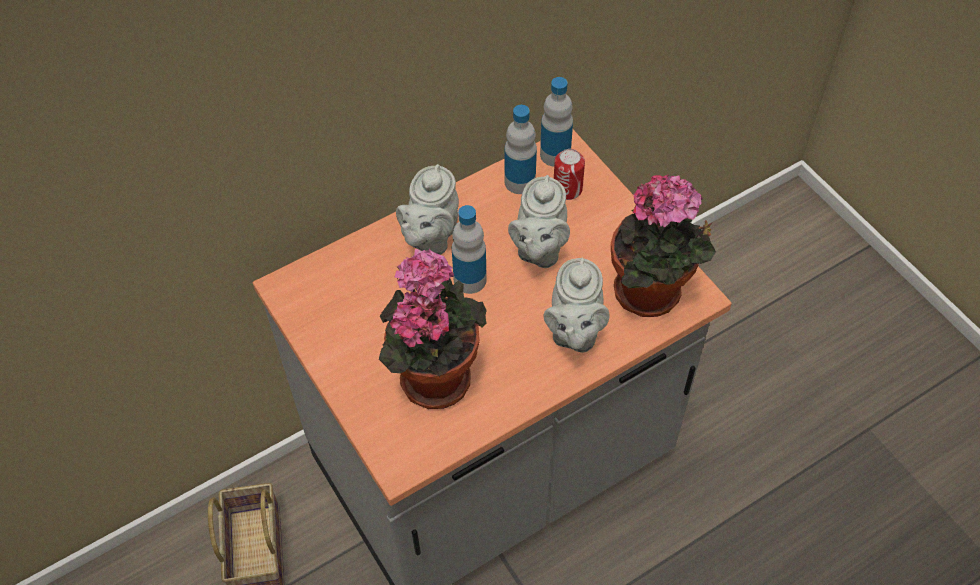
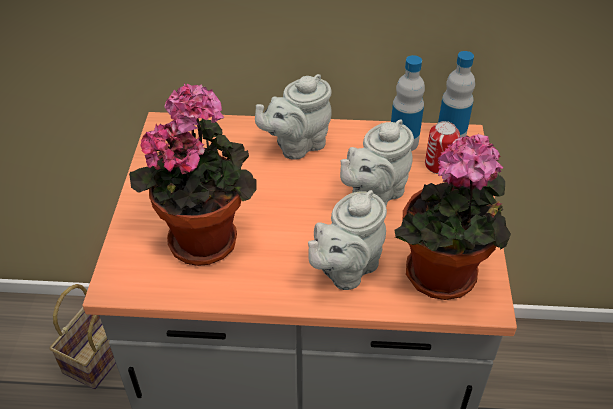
camera: 35 degrees right, 10 degrees down
bottle [452,205,487,294] -> none

